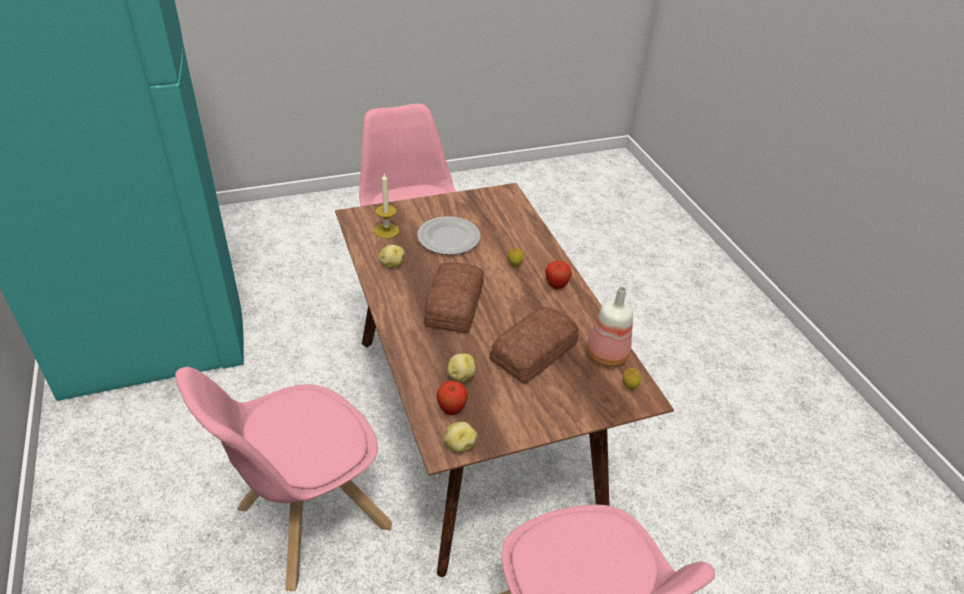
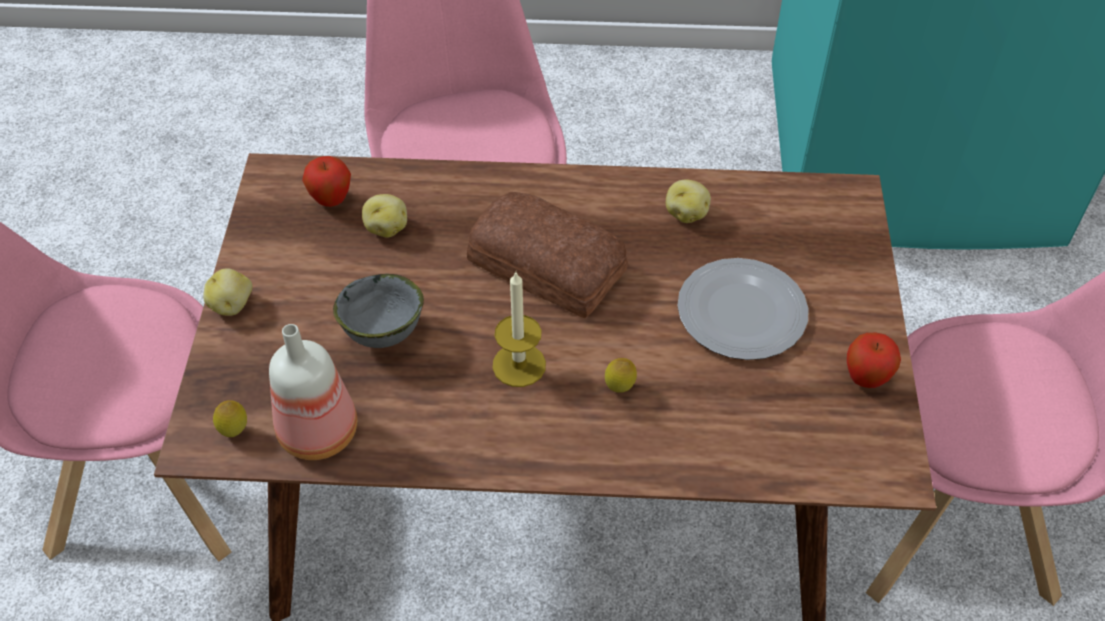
camera: 115 degrees right, 10 degrees up
candle [374,173,399,239] -> candle moved to [493,272,546,387]
potato [444,422,477,453] -> potato moved to [203,268,252,316]
bread [489,307,578,384] -> grey bowl [333,274,424,348]
apple [545,261,572,289] -> apple moved to [847,333,901,388]

